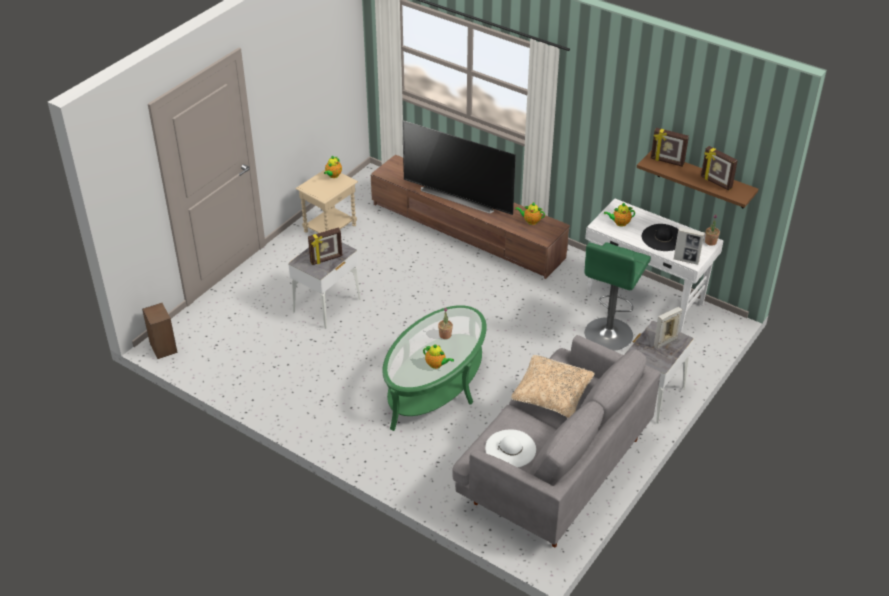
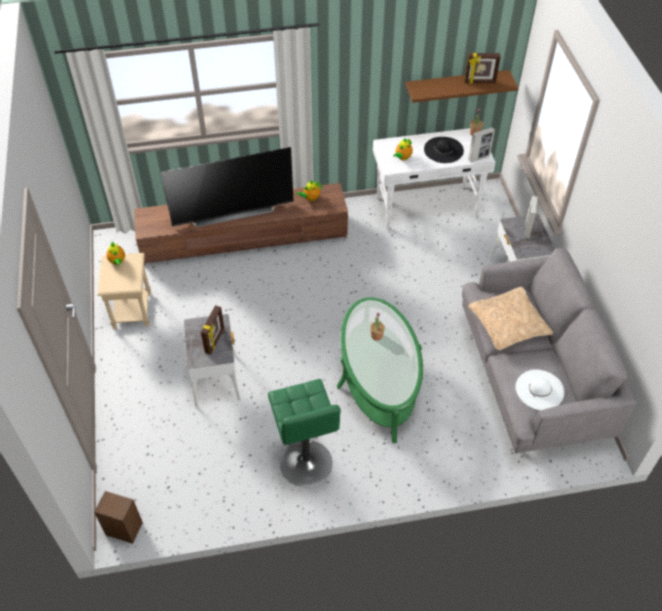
camera: 45 degrees left, 10 degrees up
teapot [423,344,454,369] -> none
green stool [584,242,651,351] -> green stool moved to [268,379,341,487]
picture frame [651,128,689,167] -> none

